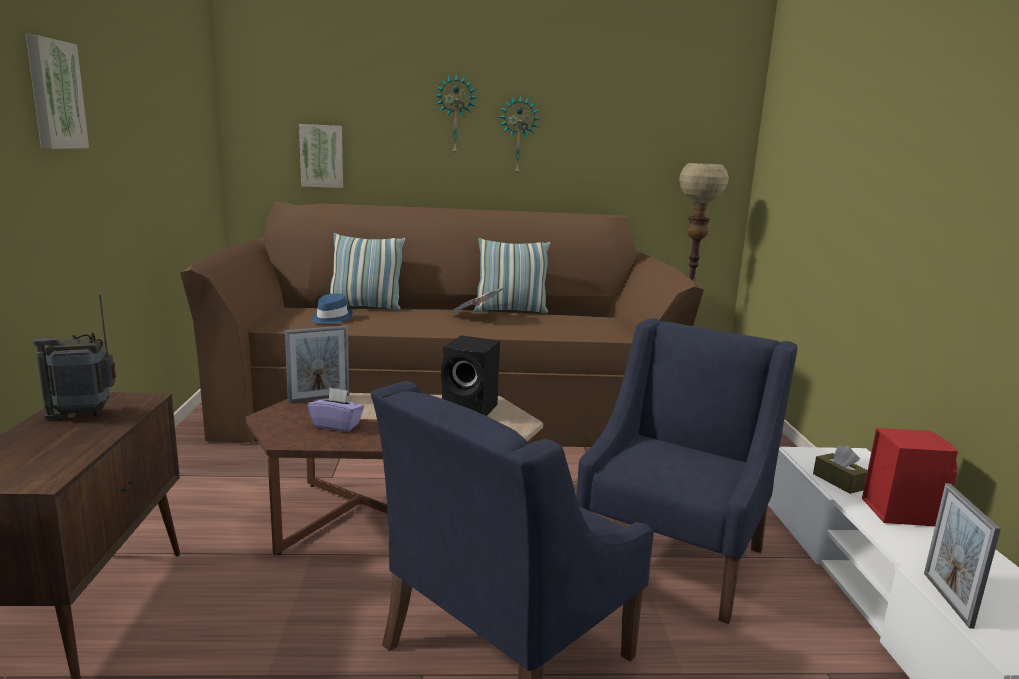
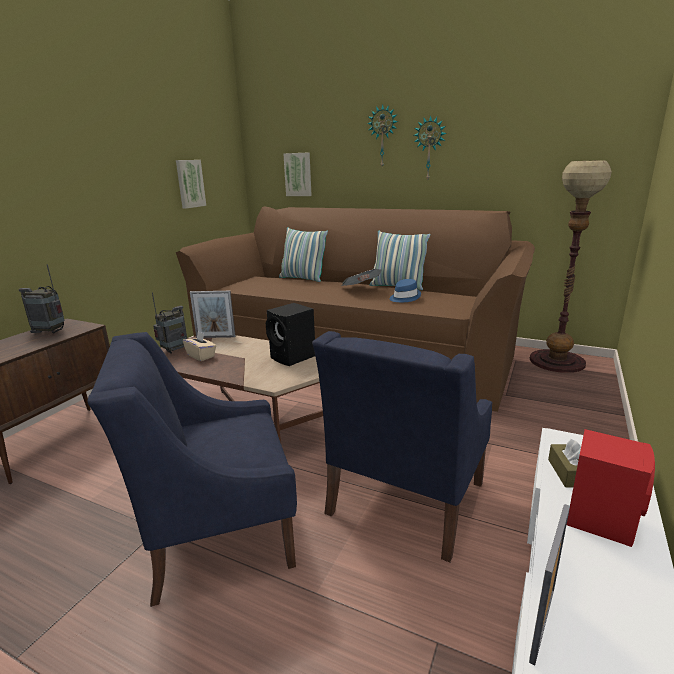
camera: 30 degrees right, 5 degrees up
picture [26,35,89,149] -> picture moved to [176,160,206,209]
purple tissue box [308,388,364,432] -> beige tissue box [183,331,216,361]
blue hat [311,294,353,324] -> blue hat moved to [389,279,421,302]
blue armchair [576,318,797,624] -> blue armchair turned 150 degrees clockwise [312,331,492,562]
none -> radio [152,292,187,354]

